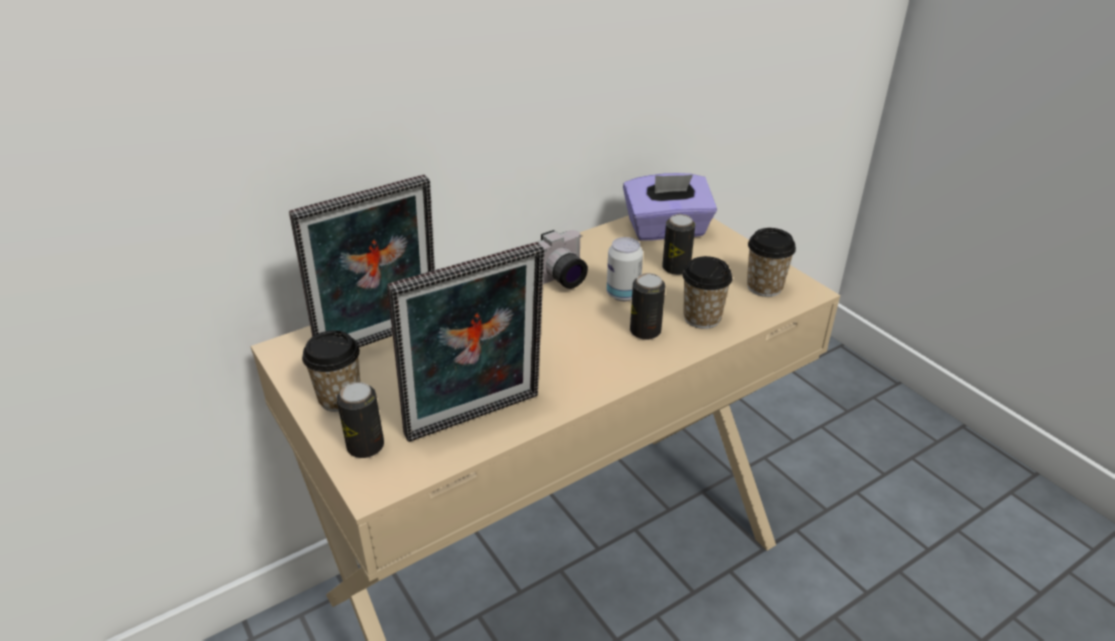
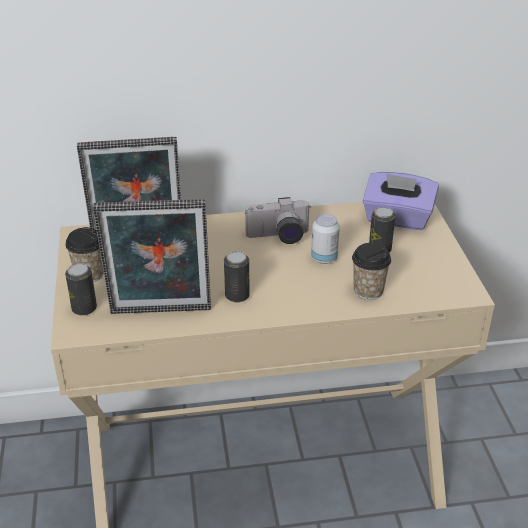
camera: 25 degrees right, 0 degrees up
can [630,273,665,340] -> can moved to [224,251,250,302]
cup [747,228,796,297] -> none

